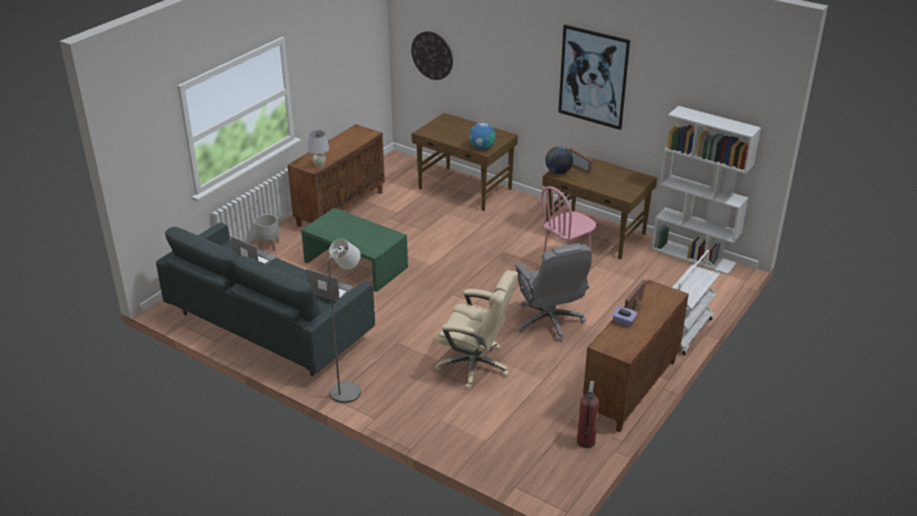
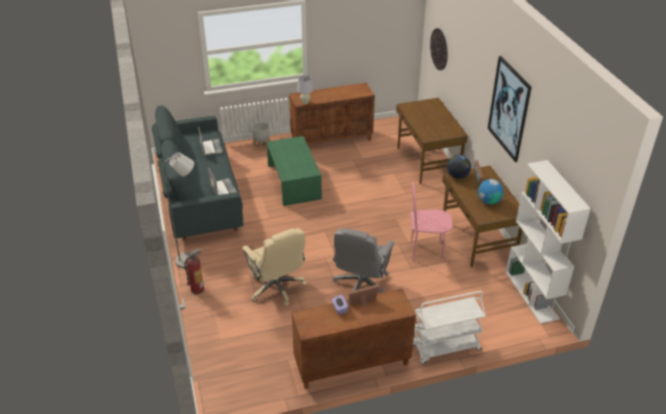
camera: 40 degrees right, 5 degrees up
globe [469,123,496,150] -> globe moved to [478,179,504,204]
fire extinguisher [577,381,599,448] -> fire extinguisher moved to [185,248,204,294]

